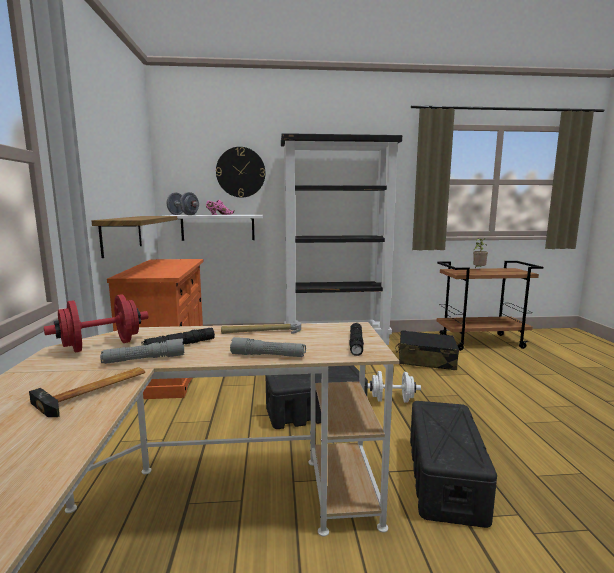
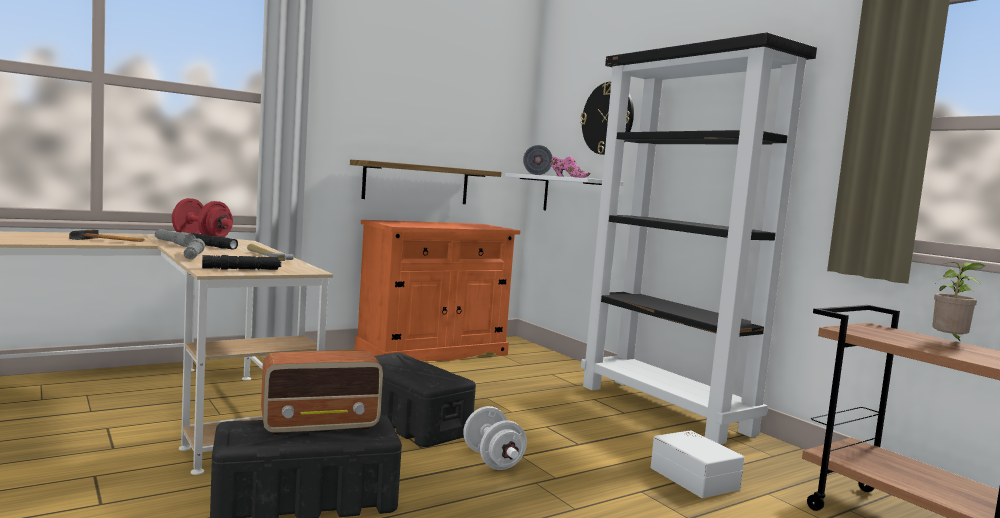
camera: 60 degrees right, 5 degrees down
black suitcase [395,330,459,370] -> white storage box [651,430,744,498]
none -> radio [261,351,383,435]

